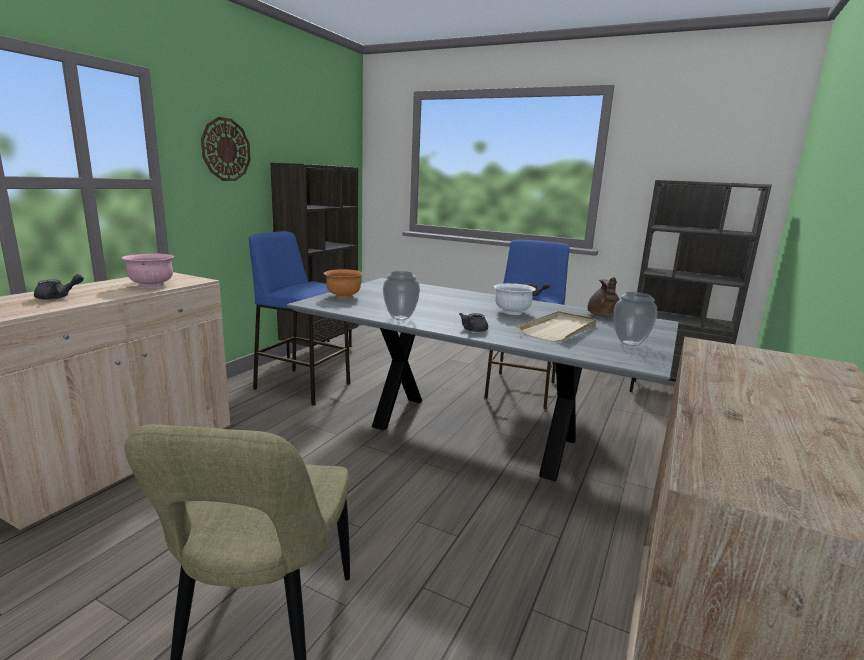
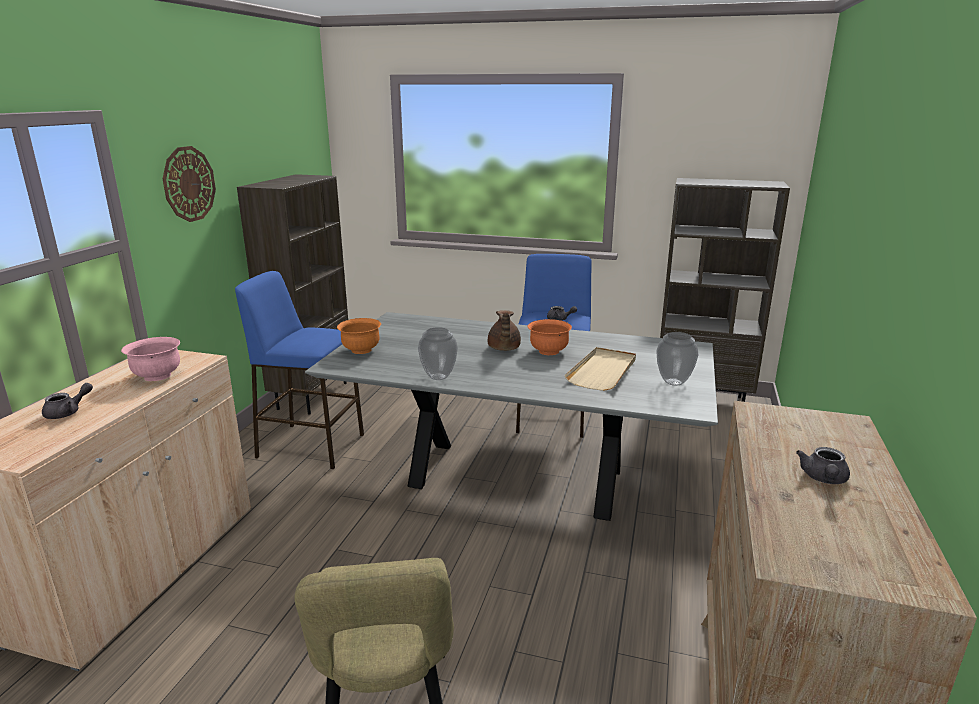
camera: 10 degrees left, 5 degrees up
grey teapot [459,313,488,332] -> grey teapot moved to [796,447,850,484]
white bowl [494,283,536,315] -> orange bowl [527,319,572,355]
brown teapot [587,277,619,317] -> brown teapot moved to [488,310,521,351]

